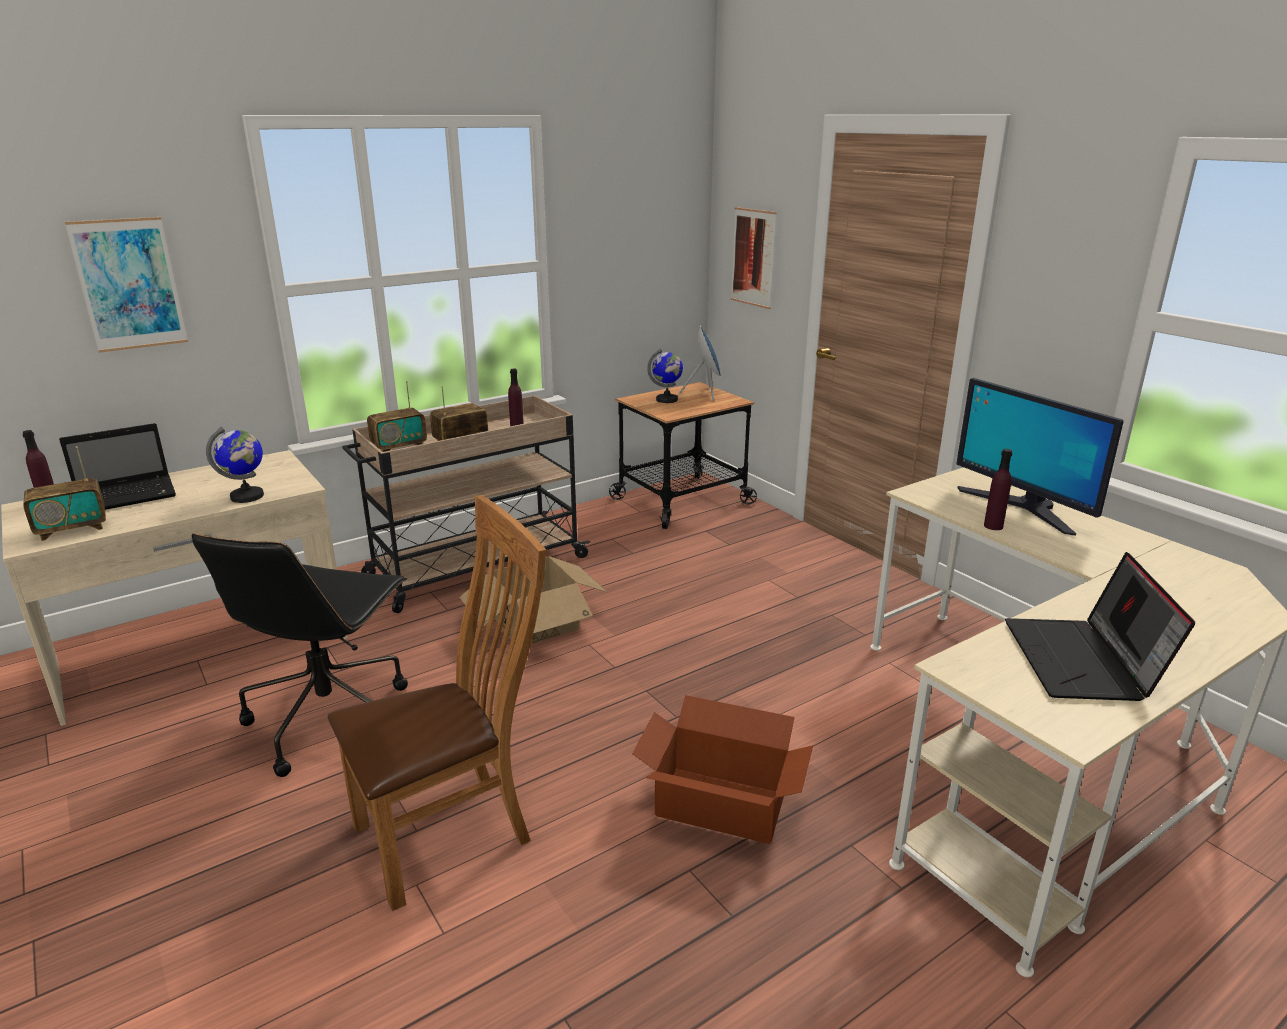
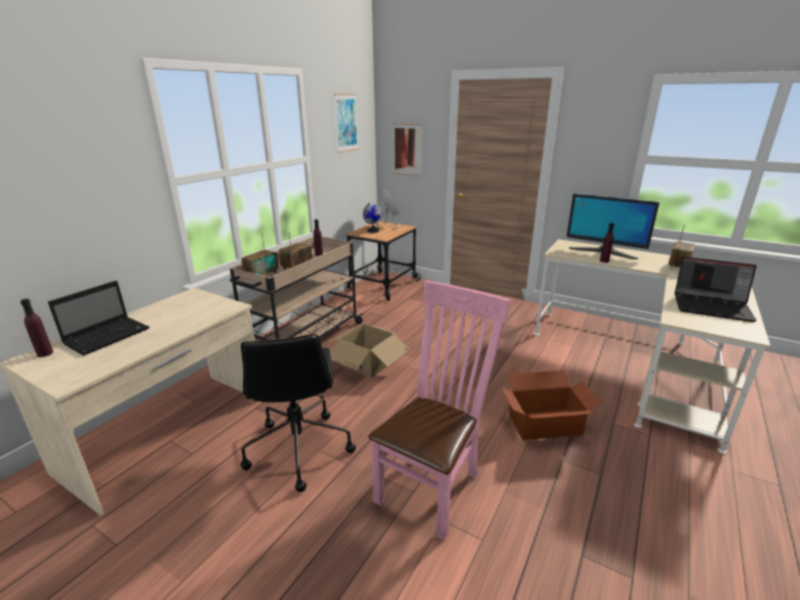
camera: 25 degrees left, 0 degrees up
radio [23,446,106,541] -> radio moved to [669,225,695,269]
picture [65,217,188,353] -> picture moved to [334,94,359,153]
globe [206,427,264,503] -> none
brown chair [328,495,546,911] -> pink chair [368,280,510,541]
laptop [1005,552,1195,701] -> laptop turned 45 degrees counterclockwise [675,257,757,322]

